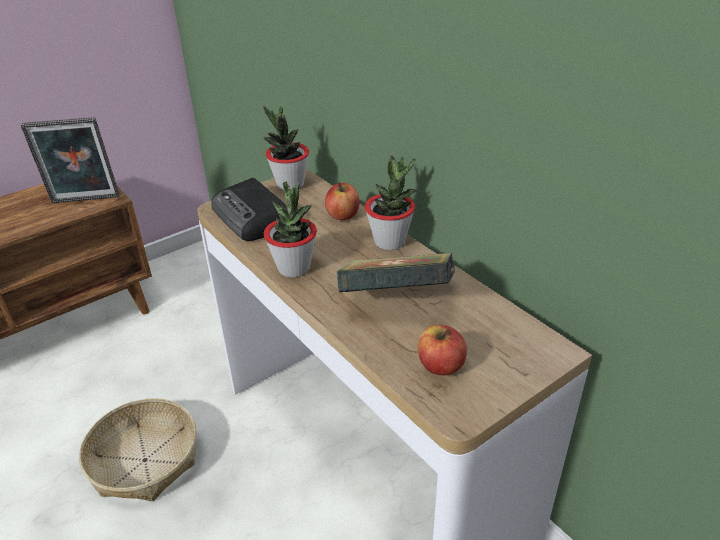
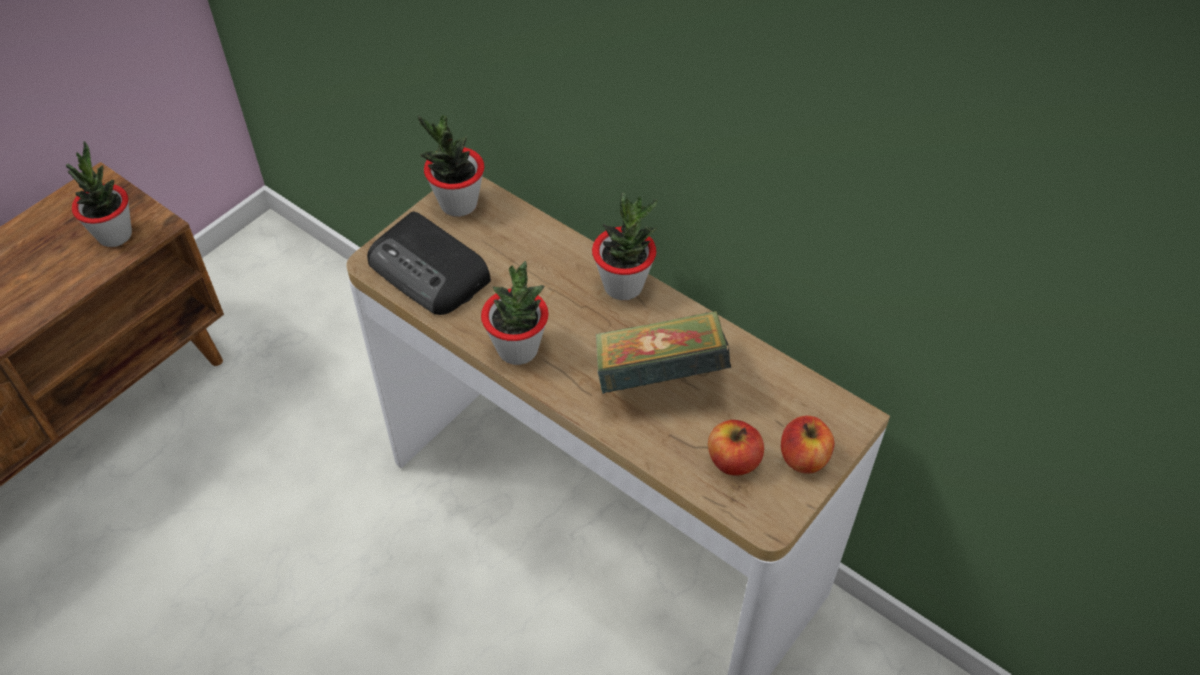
camera: 15 degrees left, 15 degrees up
picture frame [21,117,119,203] -> potted plant [66,141,132,247]
basket [79,398,196,501] -> none
apple [325,182,360,220] -> apple moved to [781,416,835,473]

